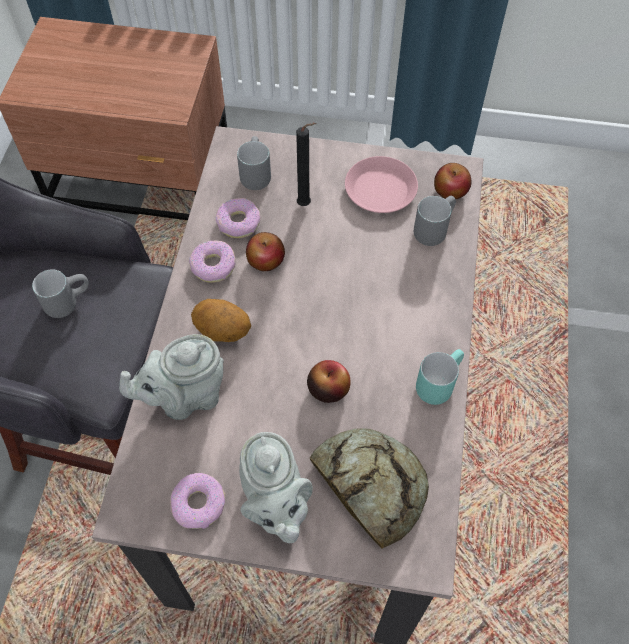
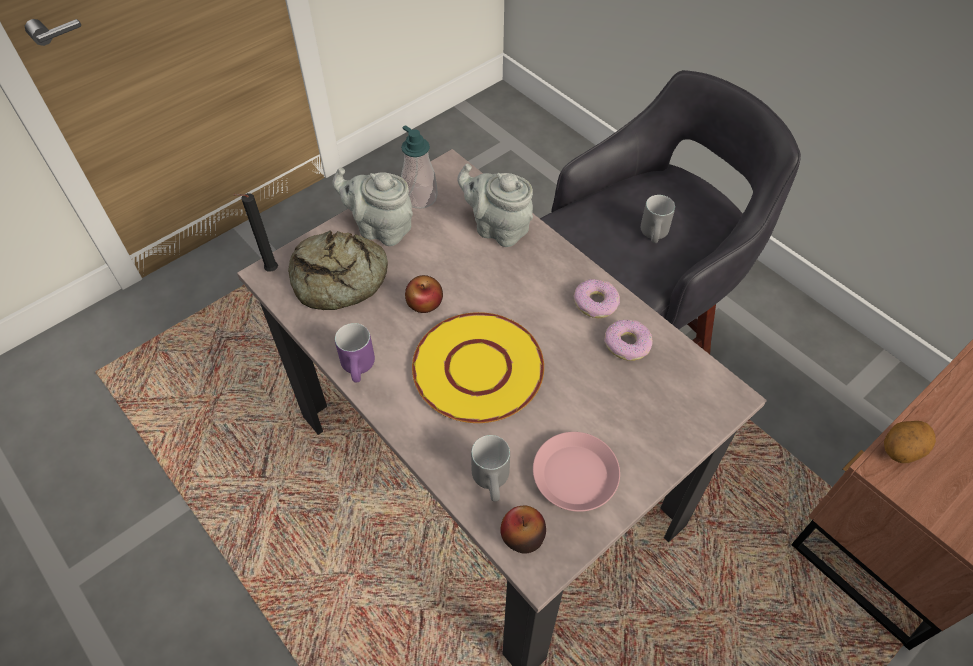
camera: 130 degrees right, 5 degrees down
grey teapot [119,334,224,420] -> grey teapot turned 75 degrees counterclockwise [457,164,533,247]
donut [170,473,225,529] -> soap dispenser [401,125,438,209]
potato [191,299,251,342] -> potato moved to [884,421,936,463]
grey mug [237,136,271,190] -> none
apple [246,232,285,271] -> none
black candle [296,123,316,206] -> black candle moved to [233,193,278,272]
turquoise mug [416,349,464,405] -> purple mug [335,323,375,382]
none -> yellow plate [412,312,544,423]

